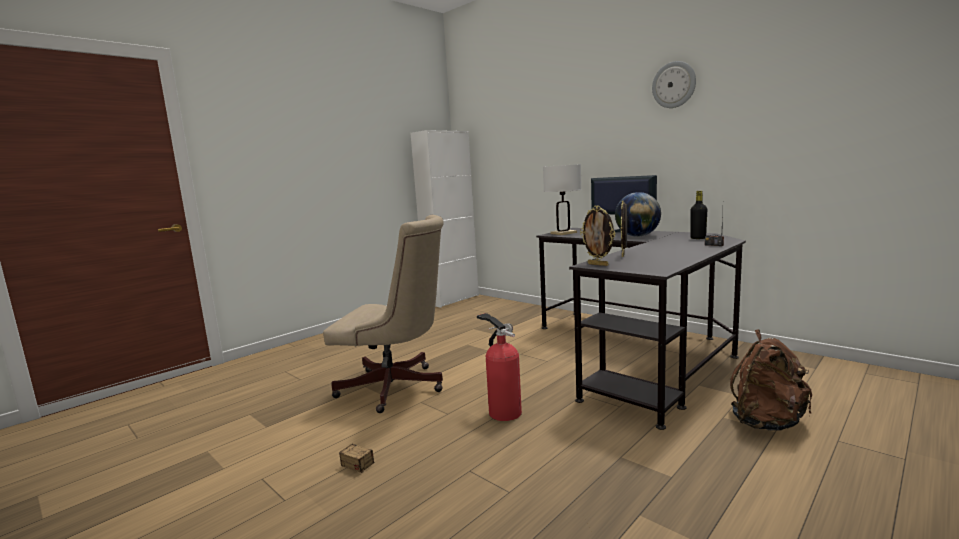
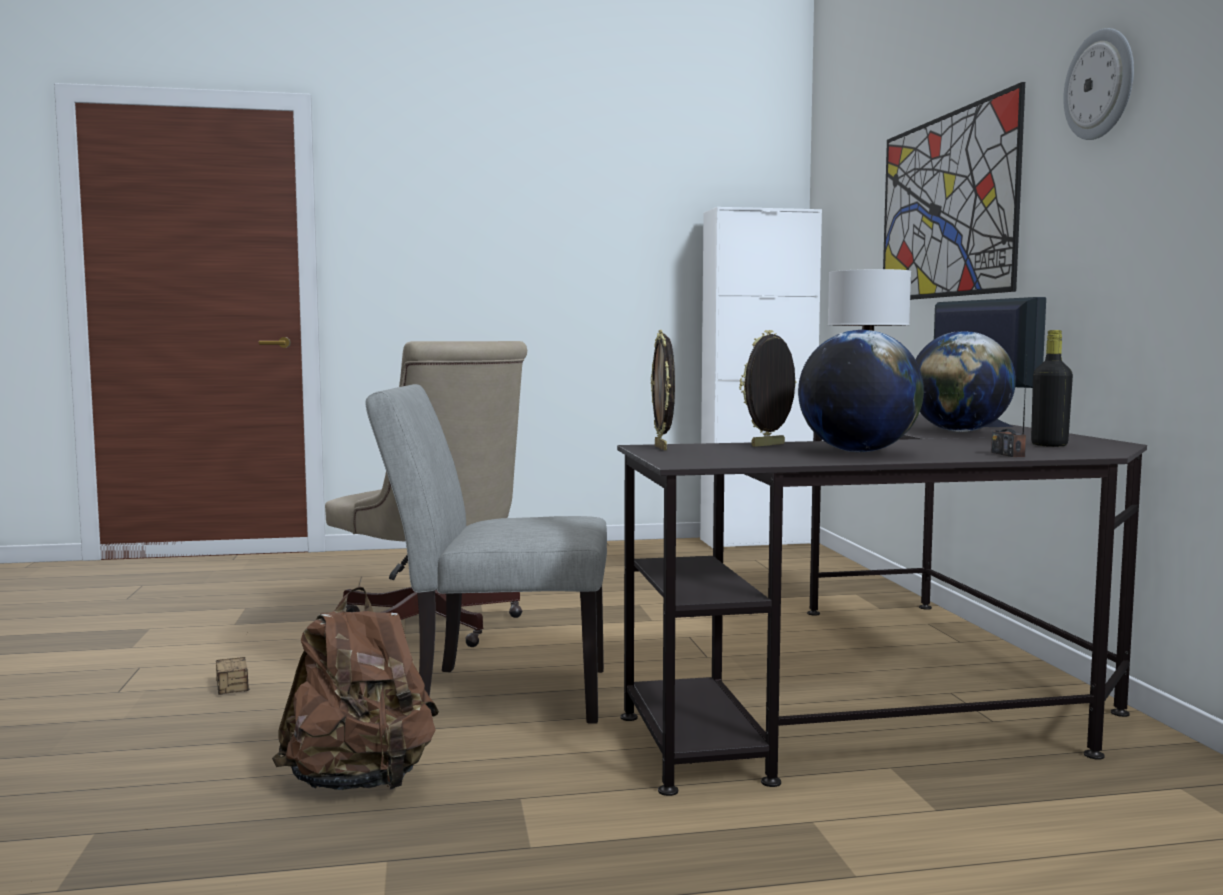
camera: 35 degrees right, 5 degrees down
fire extinguisher [477,313,522,421] -> grey chair [365,384,607,724]
brown backpack [730,329,812,431] -> brown backpack moved to [272,586,439,790]
none -> globe [798,329,924,452]
none -> picture [883,82,1025,300]

